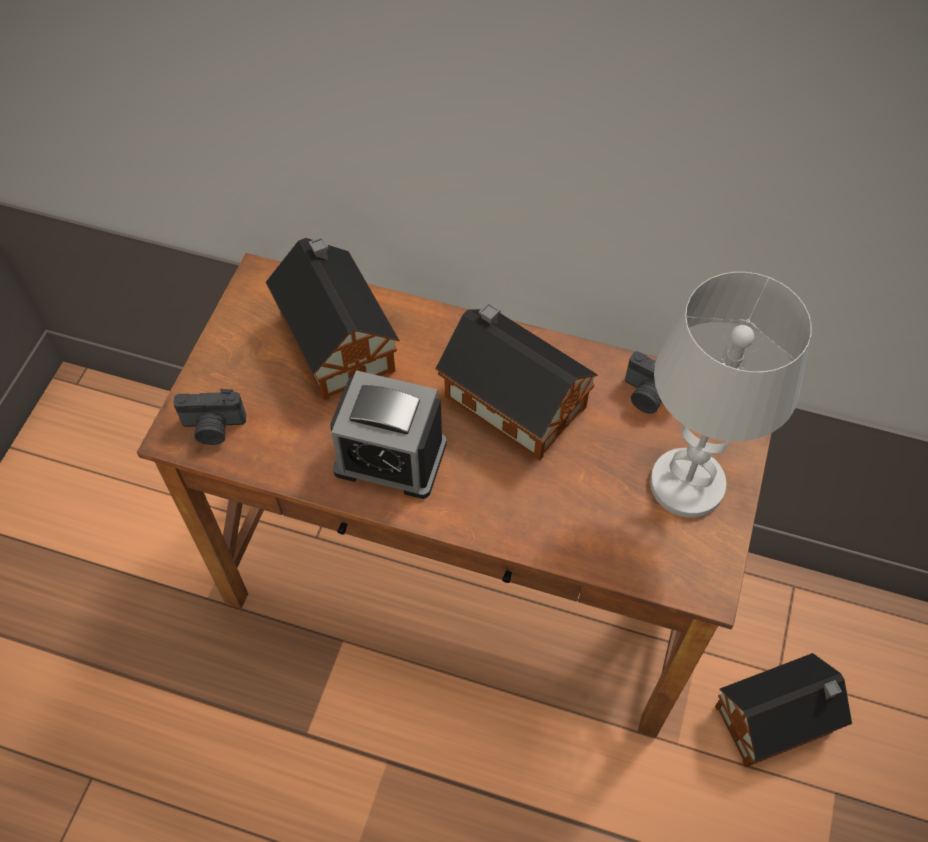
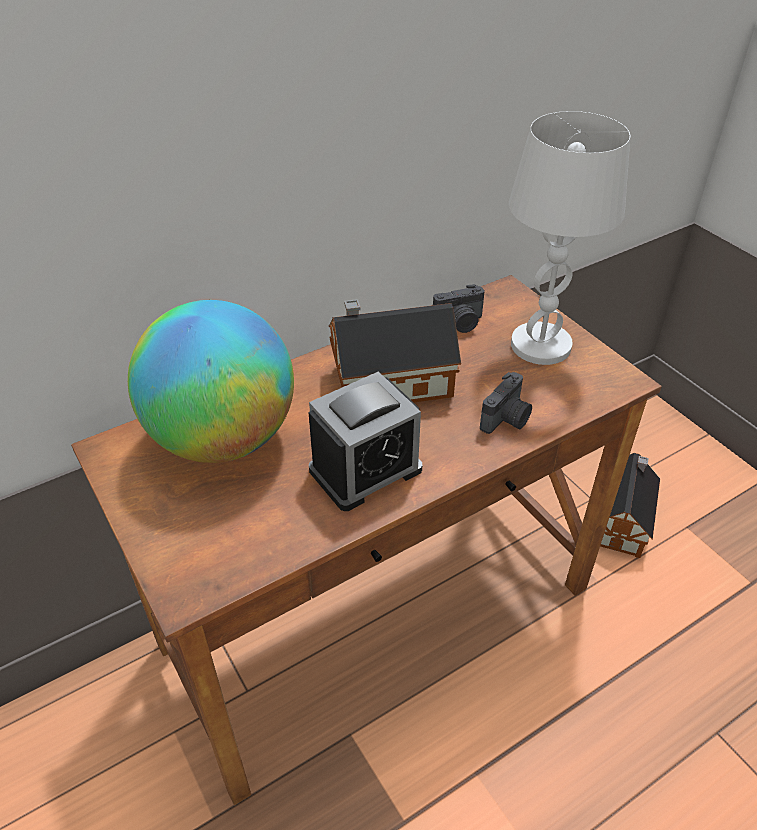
camera: 50 degrees left, 15 degrees down
camera [173,389,246,445] -> camera moved to [480,372,532,434]
toy house [266,237,400,400] -> globe [128,300,294,463]

